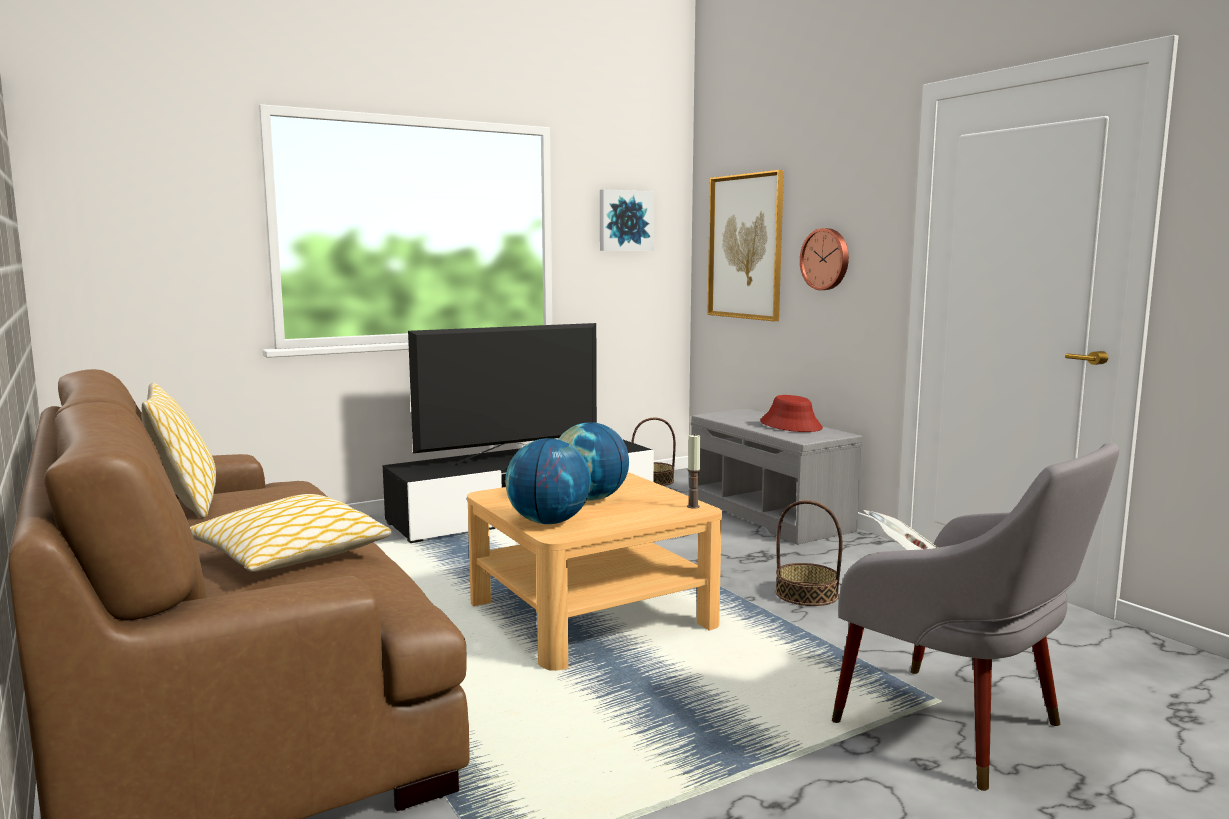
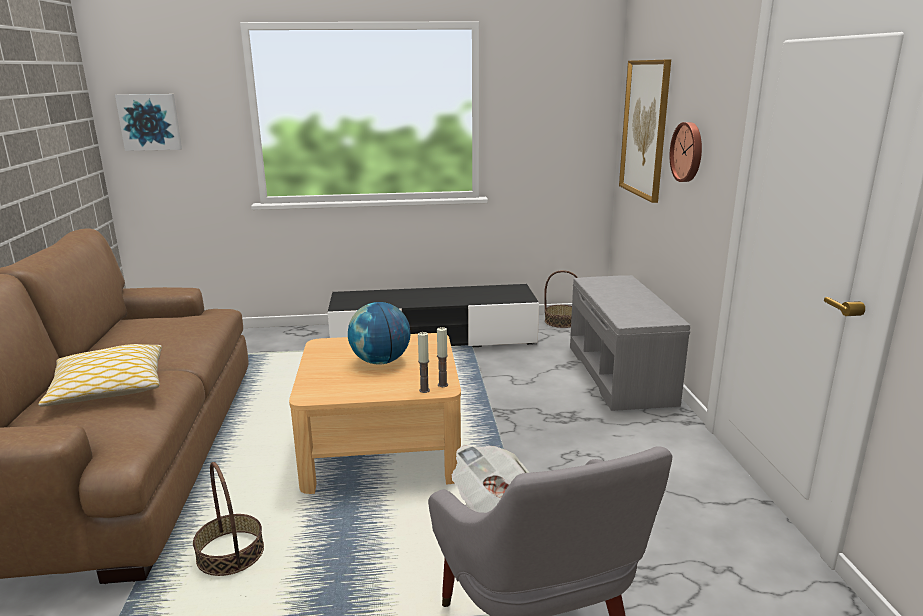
camera: 25 degrees right, 10 degrees up
pillow [142,383,216,518] -> none
television [408,323,597,465] -> none
globe [505,438,591,524] -> none
picture [600,189,654,251] -> picture moved to [115,94,182,151]
red hat [760,395,823,432] -> none
basket [776,500,843,606] -> basket moved to [193,462,264,576]
none -> candle [418,332,430,393]

